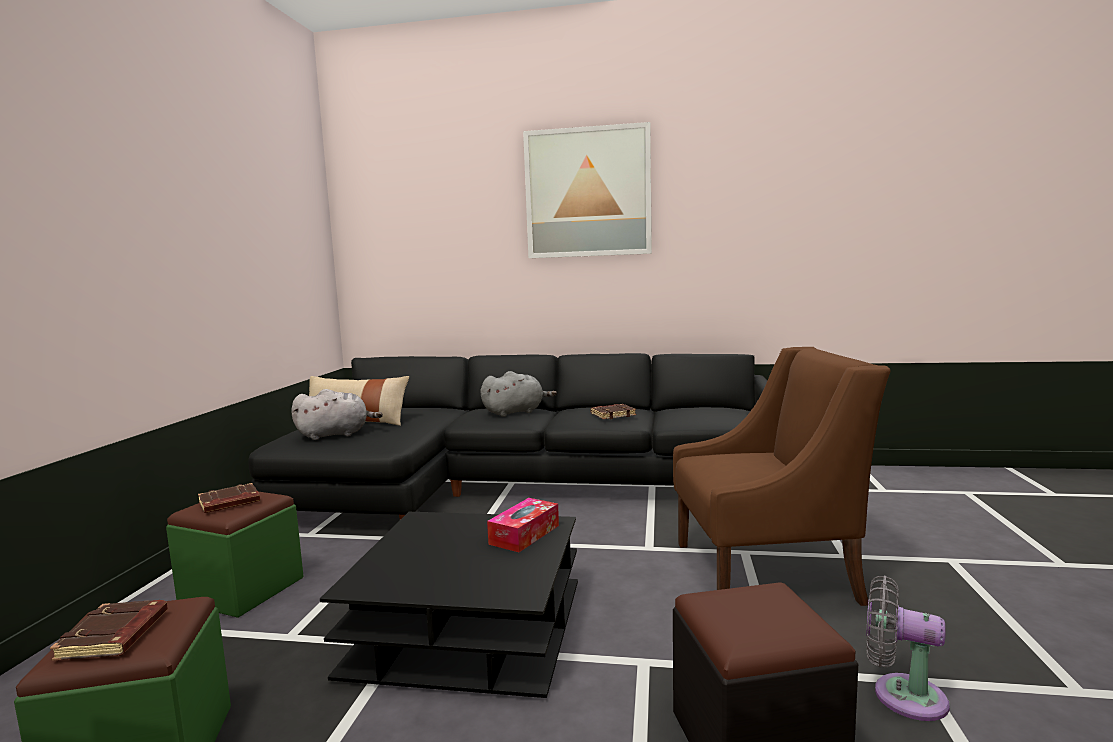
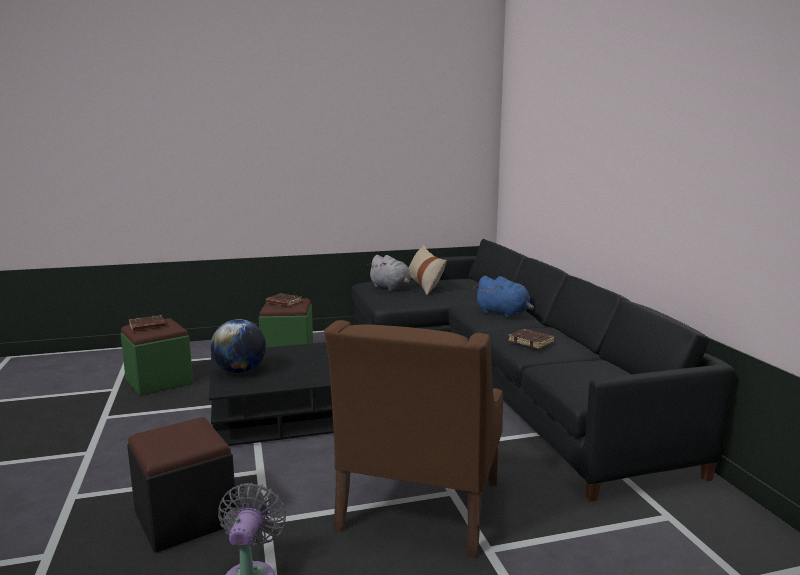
camera: 65 degrees right, 5 degrees up
grey plush toy [480,371,557,417] -> blue plush toy [475,276,534,318]
tissue box [487,498,559,552] -> none
picture [523,122,652,258] -> none
brown armchair [673,347,890,606] -> brown armchair turned 45 degrees clockwise [324,320,503,558]
none -> globe [210,319,266,373]

